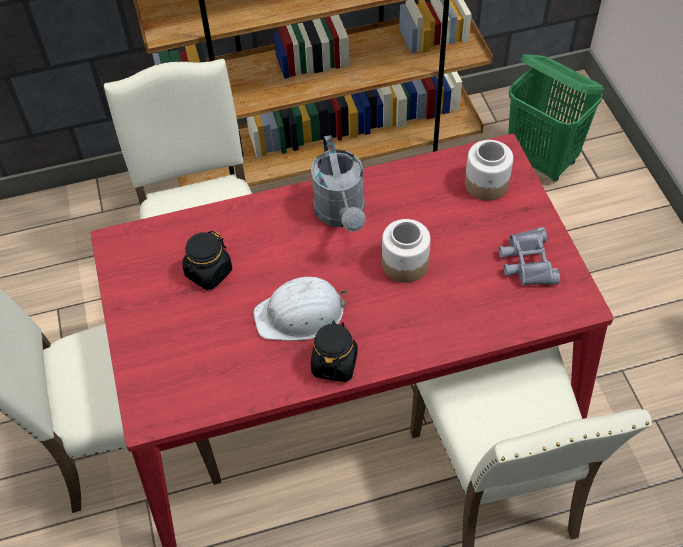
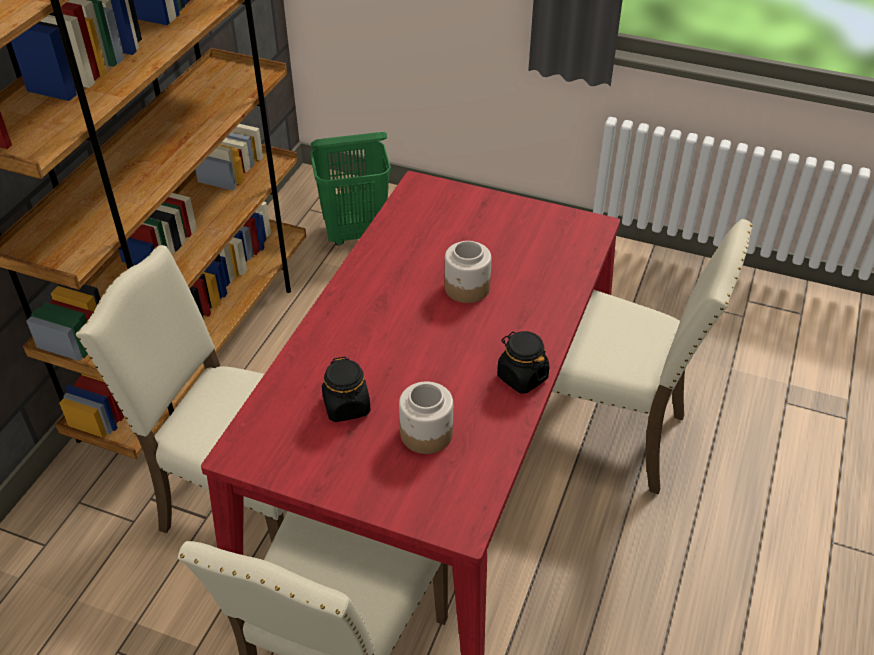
camera: 55 degrees left, 10 degrees down
white hard hat [253,277,347,341] -> none
grey watering can [311,135,366,231] -> none
jar [465,140,513,200] -> jar moved to [399,382,453,454]
grey binoculars [499,227,560,285] -> none

